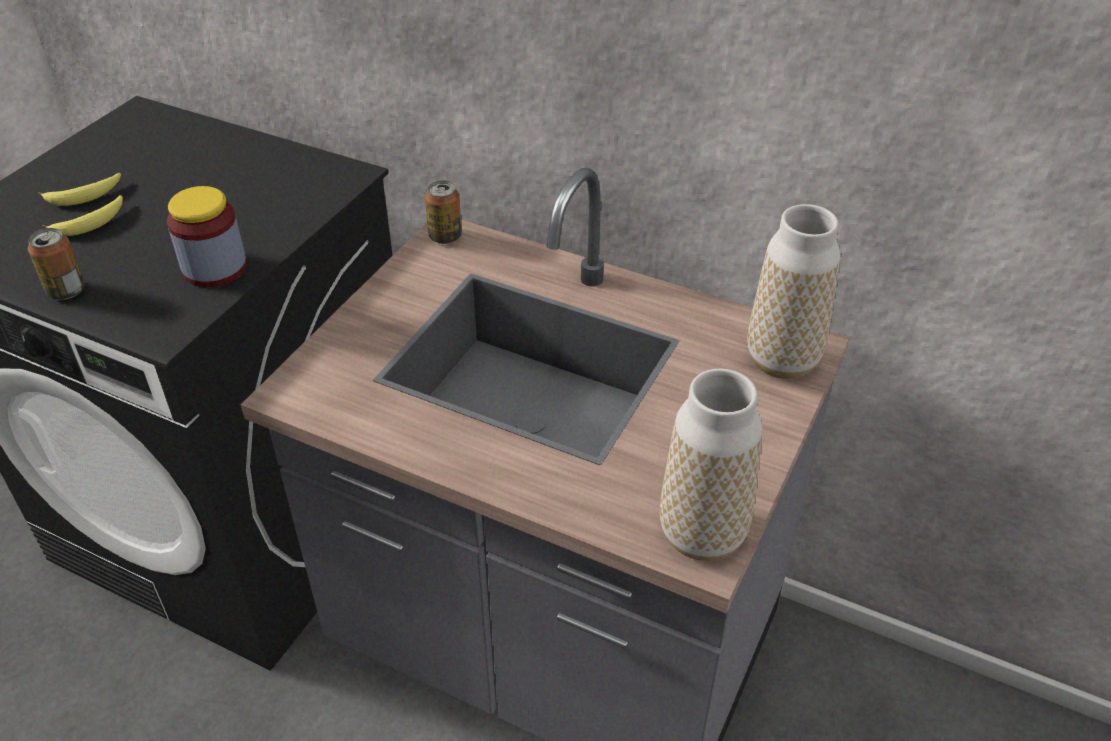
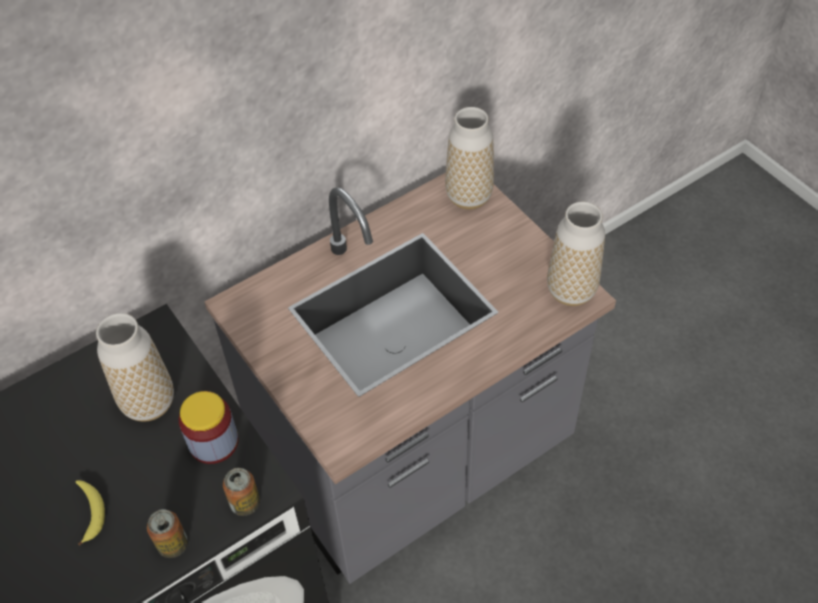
camera: 60 degrees left, 10 degrees up
banana [38,173,121,206] -> none
can [425,180,462,244] -> can moved to [223,468,260,516]
none -> vase [96,313,174,422]

